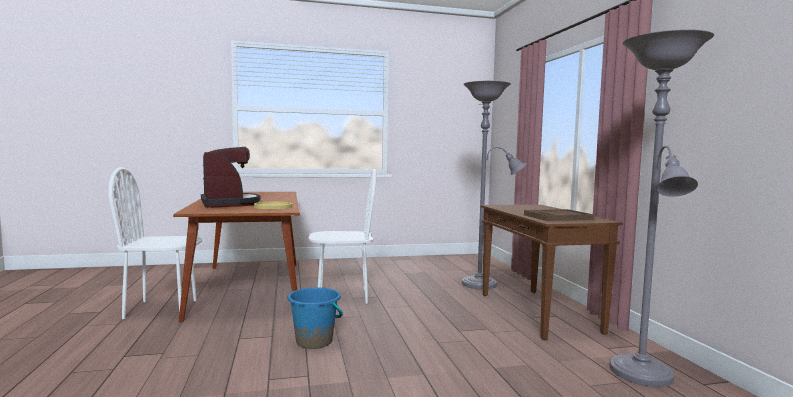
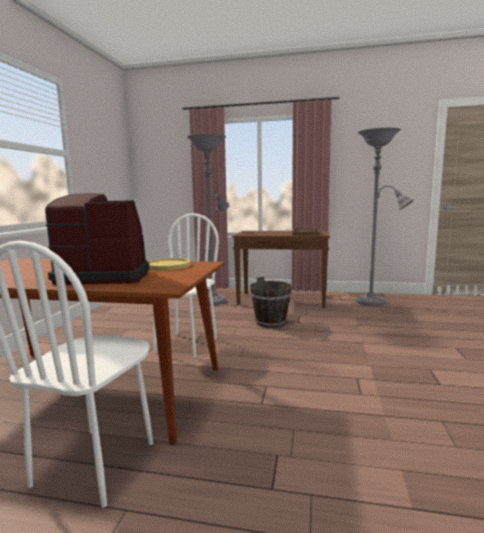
camera: 65 degrees left, 5 degrees up
blue bucket [288,287,343,349] -> none
none -> brown bucket [250,277,292,328]

